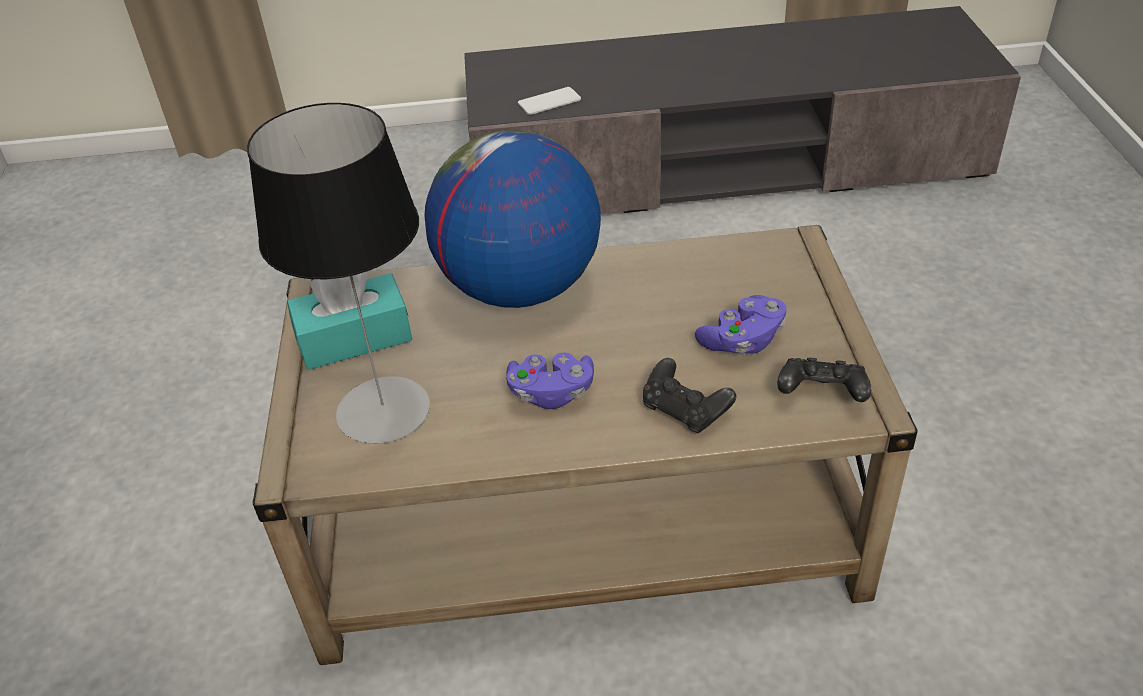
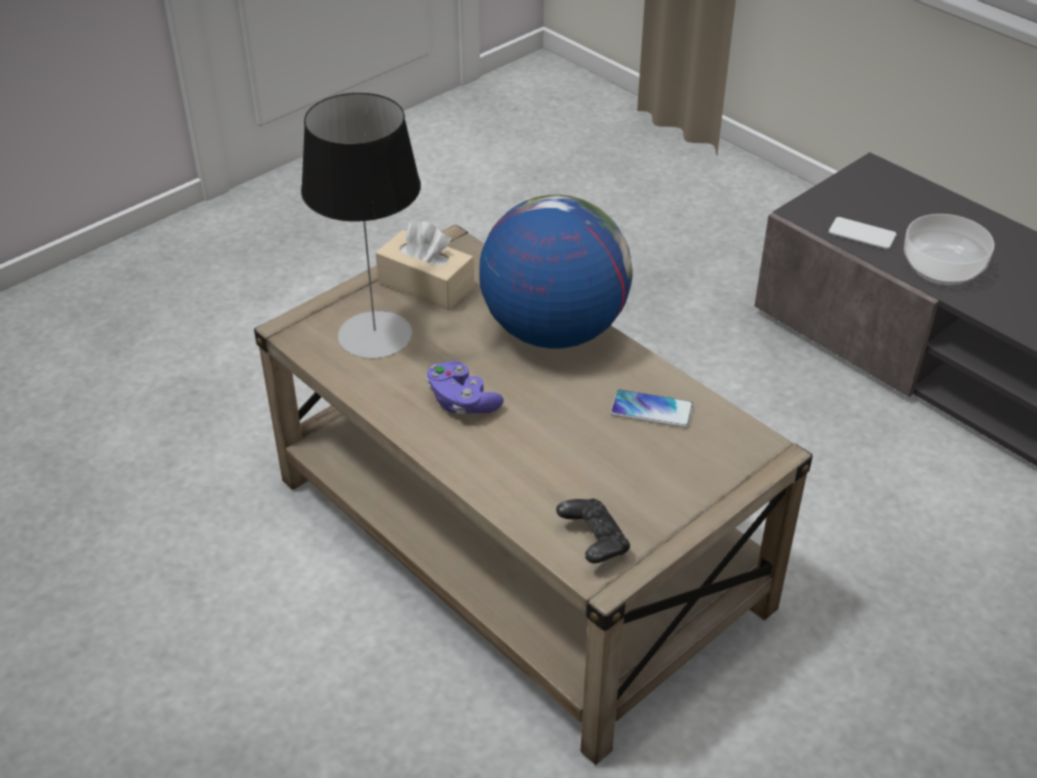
camera: 50 degrees right, 0 degrees up
turquoise tissue box [287,272,412,370] -> beige tissue box [376,221,474,311]
black game controller [643,358,736,434] -> none
purple game controller [695,295,787,354] -> none
none -> phone [611,389,694,428]
none -> bowl [904,214,995,285]

